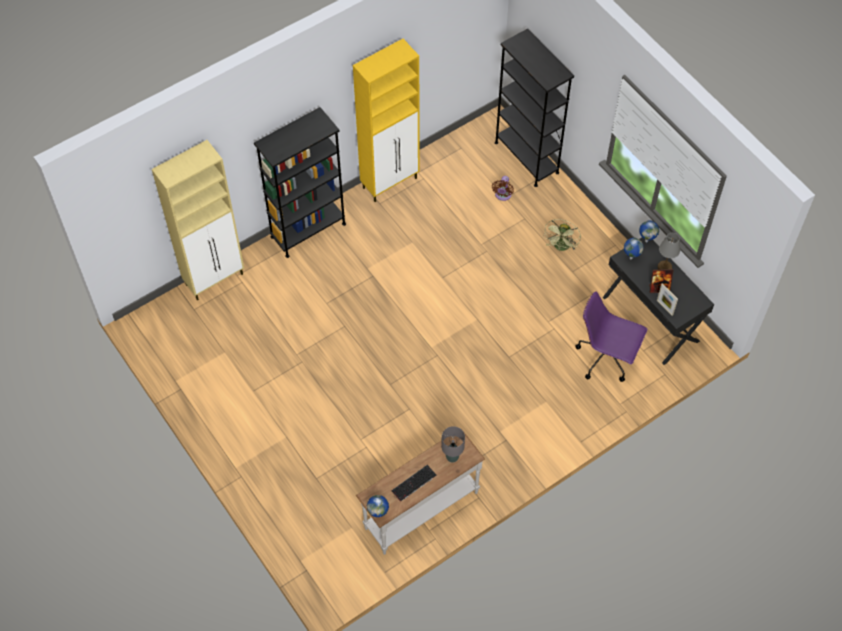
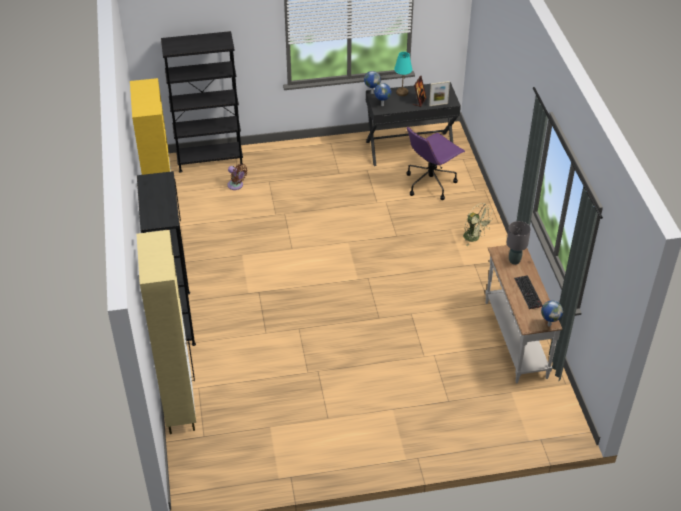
camera: 65 degrees left, 15 degrees down
green fan [543,219,581,252] -> green fan moved to [463,203,494,246]
grey table lamp [658,233,680,269] -> turquoise table lamp [394,52,412,96]

